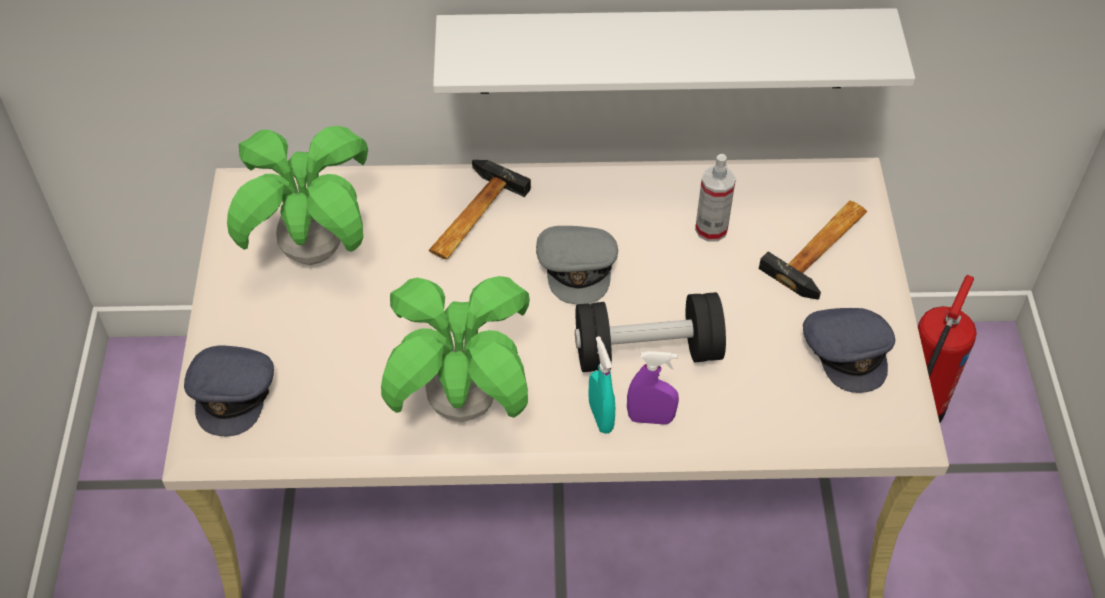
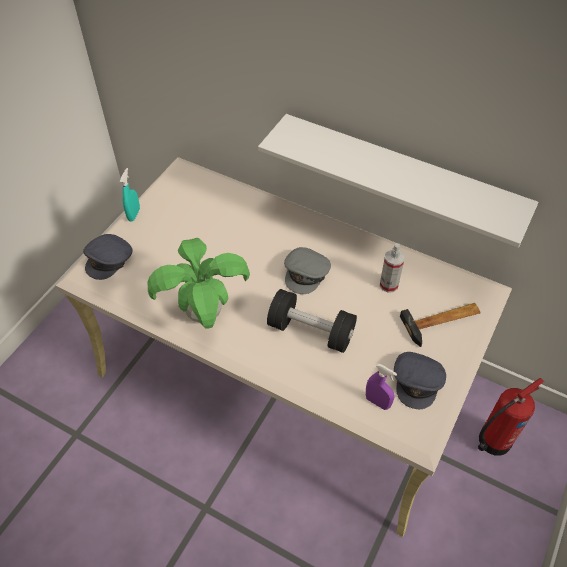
camera: 30 degrees right, 0 degrees up
potted plant [227,126,368,265] -> none
hammer [429,160,531,260] -> none
turquoise spray bottle [588,336,615,434] -> turquoise spray bottle moved to [120,168,140,222]
purple spray bottle [627,351,679,425] -> purple spray bottle moved to [366,364,397,410]

